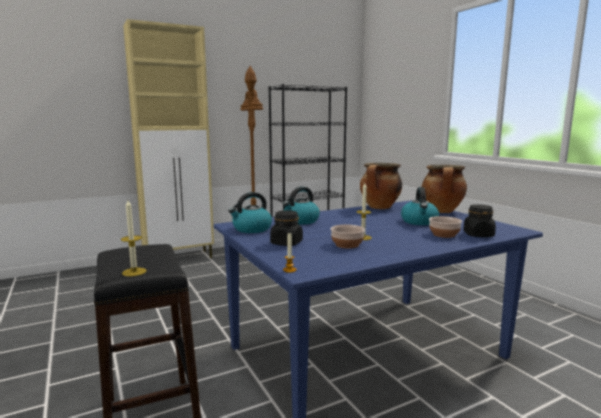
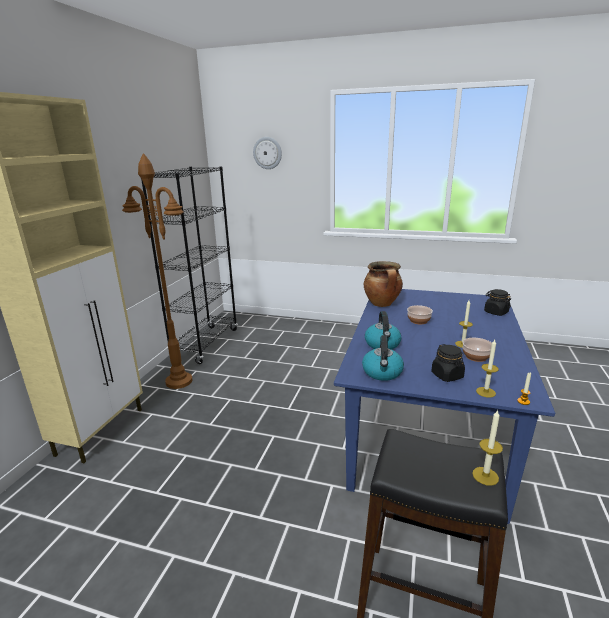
camera: 45 degrees left, 10 degrees up
kettle [401,187,439,225] -> none
cooking pot [422,165,467,213] -> none
bowl [429,216,462,238] -> bowl moved to [407,305,433,324]
none -> wall clock [253,137,282,169]
none -> candle [476,340,499,398]

